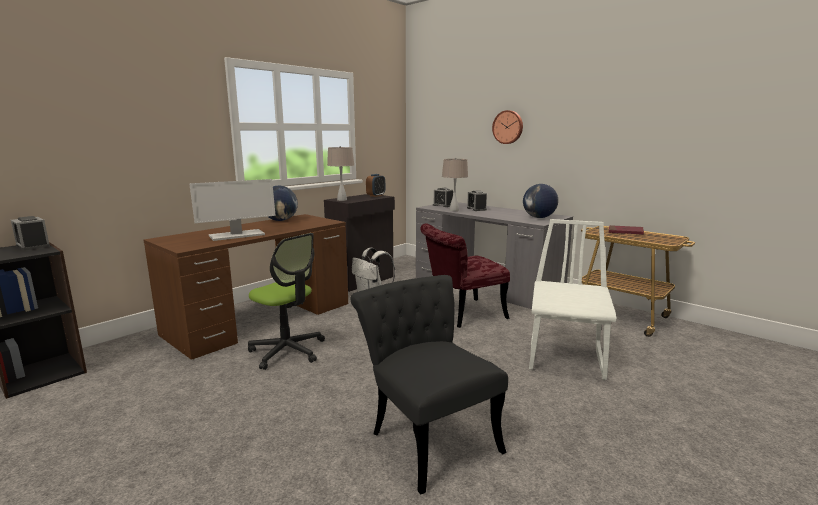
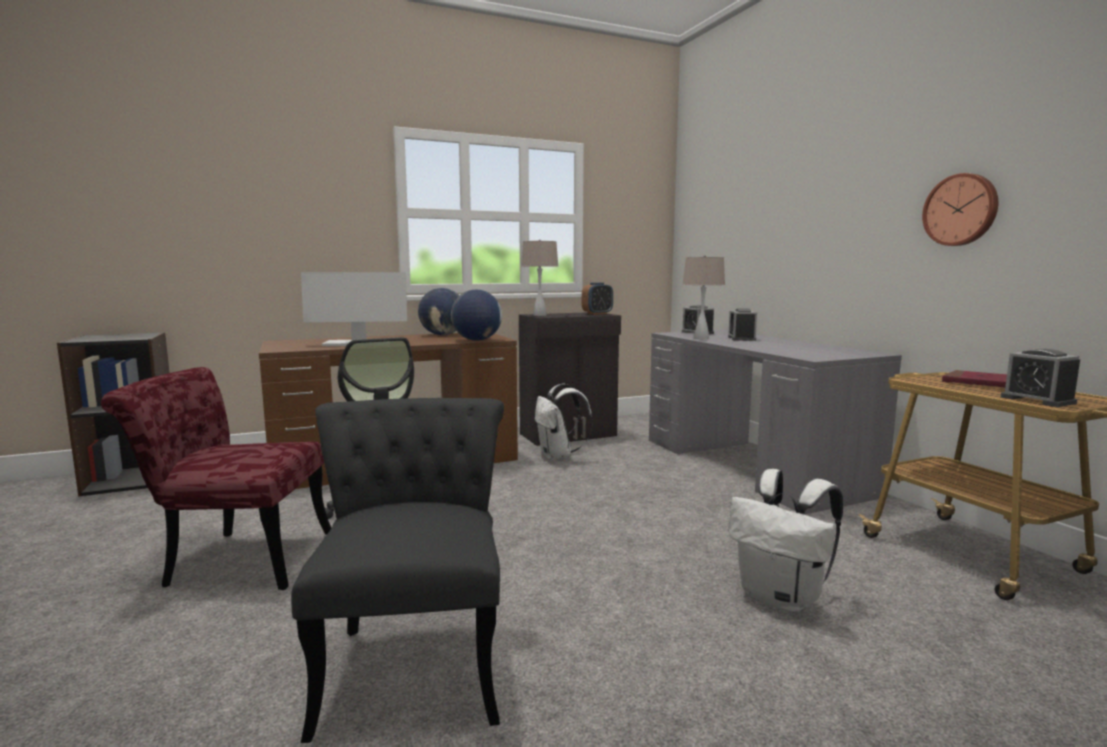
camera: 25 degrees right, 5 degrees down
alarm clock [11,216,50,251] -> alarm clock moved to [1001,349,1080,407]
red chair [420,224,510,328] -> red chair moved to [101,367,331,590]
wall clock [492,110,523,144] -> wall clock moved to [922,173,998,246]
globe [523,184,558,218] -> globe moved to [451,289,502,341]
white chair [529,219,617,380] -> white backpack [728,469,843,613]

